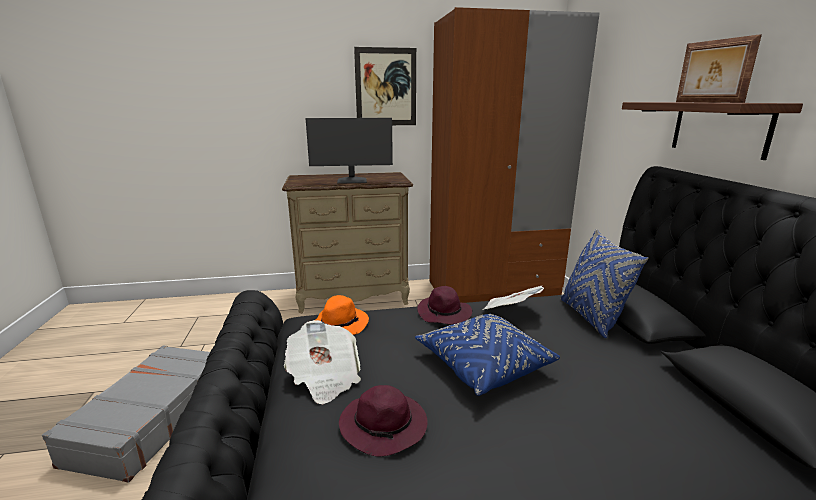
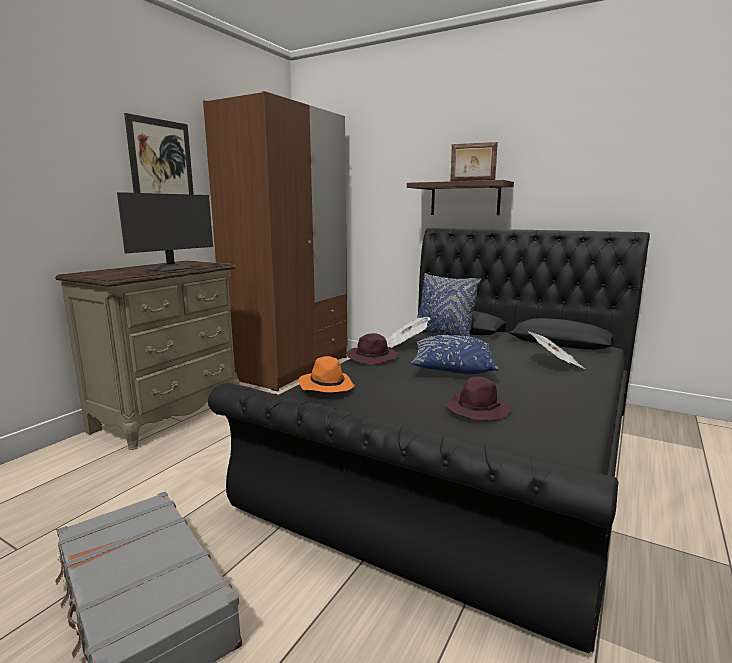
camera: 50 degrees left, 5 degrees down
newspaper [284,320,361,404] -> newspaper moved to [527,331,585,369]

